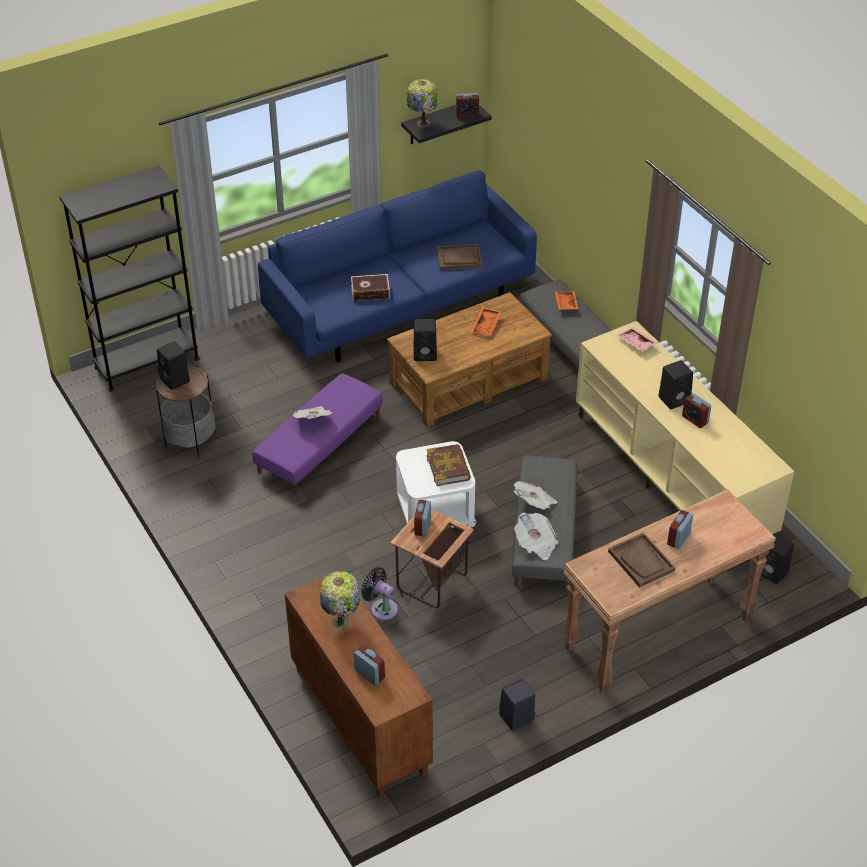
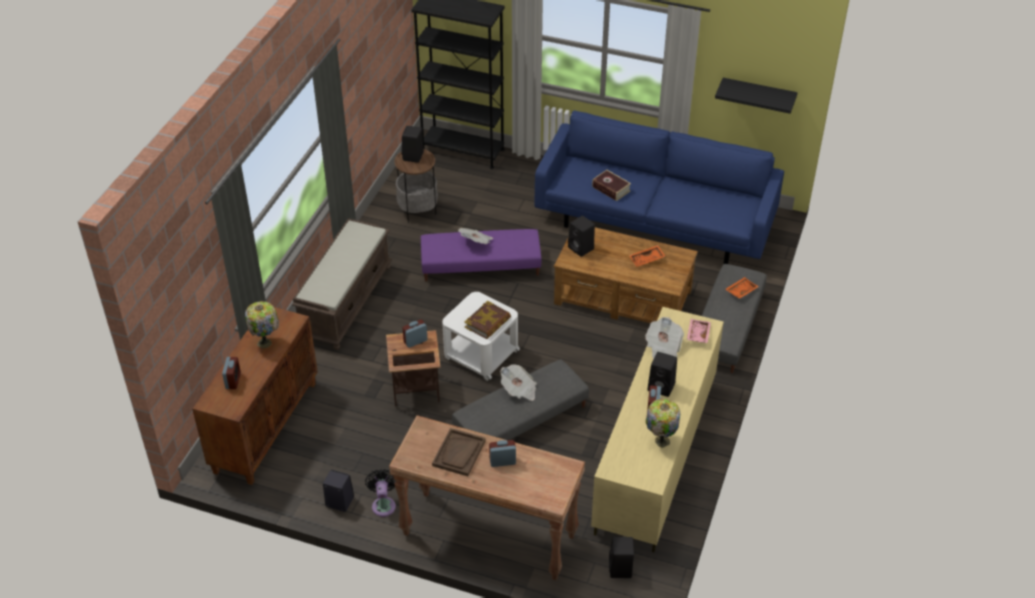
camera: 50 degrees right, 0 degrees up
black fan [361,567,398,620] -> black fan moved to [365,469,396,517]
table lamp [407,79,437,127] -> table lamp moved to [646,399,680,448]
brown tray [437,244,483,270] -> none
alarm clock [456,93,479,118] -> none
newspaper [514,512,559,560] -> newspaper moved to [645,317,684,359]
none -> brown bench [292,218,392,350]

